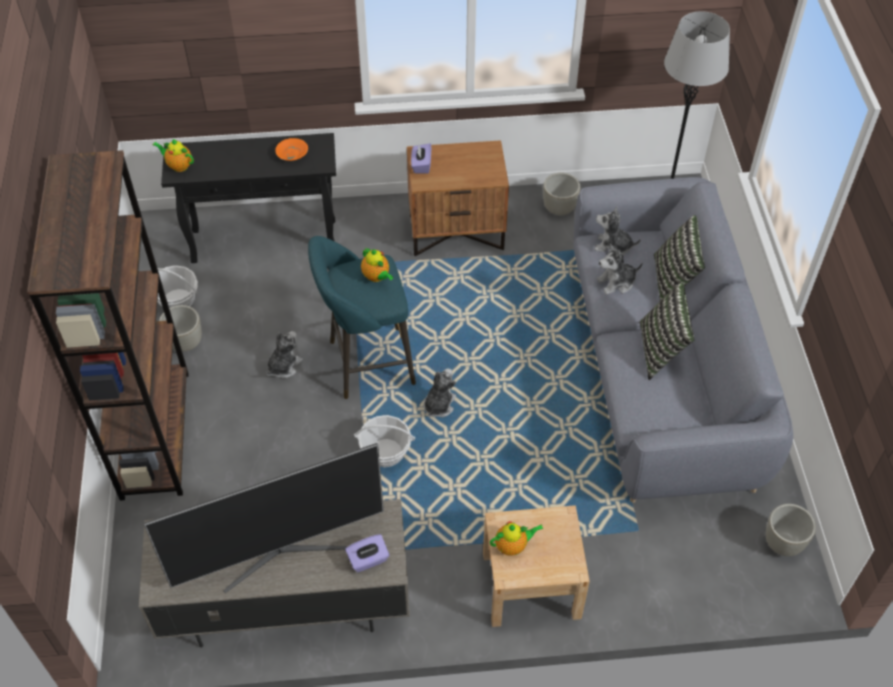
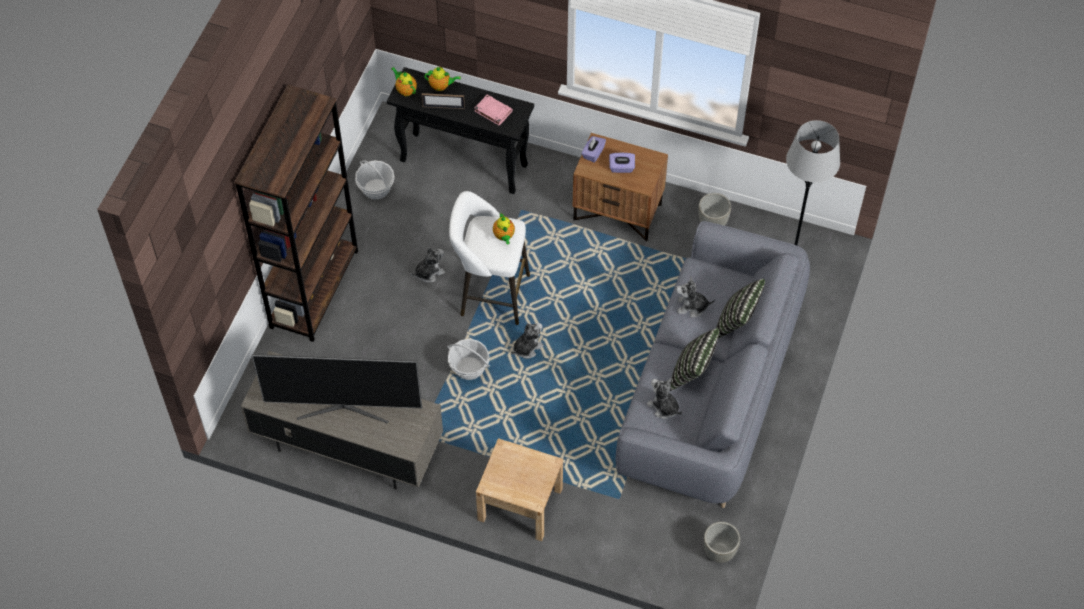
camera: 25 degrees right, 5 degrees up
grey planter [159,305,202,352] -> none
orange bowl [275,138,308,161] -> pink book [474,95,513,126]
turquoise stool [308,236,416,399] -> white stool [449,191,530,325]
purple tissue box [345,534,389,572] -> purple tissue box moved to [609,153,635,173]
teapot [490,521,543,556] -> teapot moved to [424,67,461,91]
plush toy [594,206,641,256] -> plush toy moved to [647,377,682,419]
none -> picture frame [421,93,465,109]

